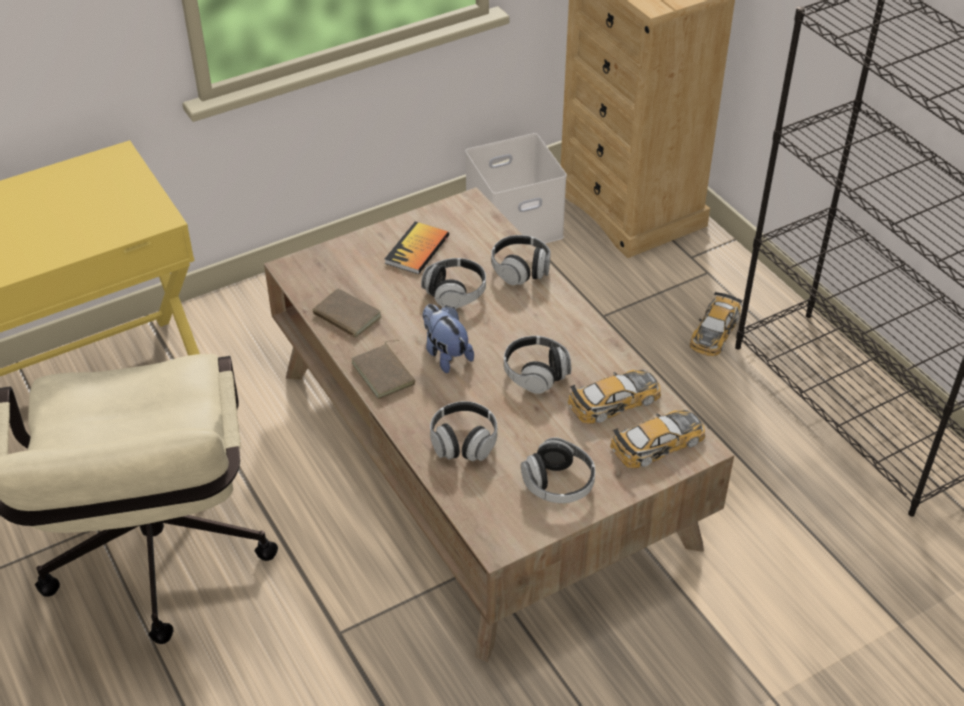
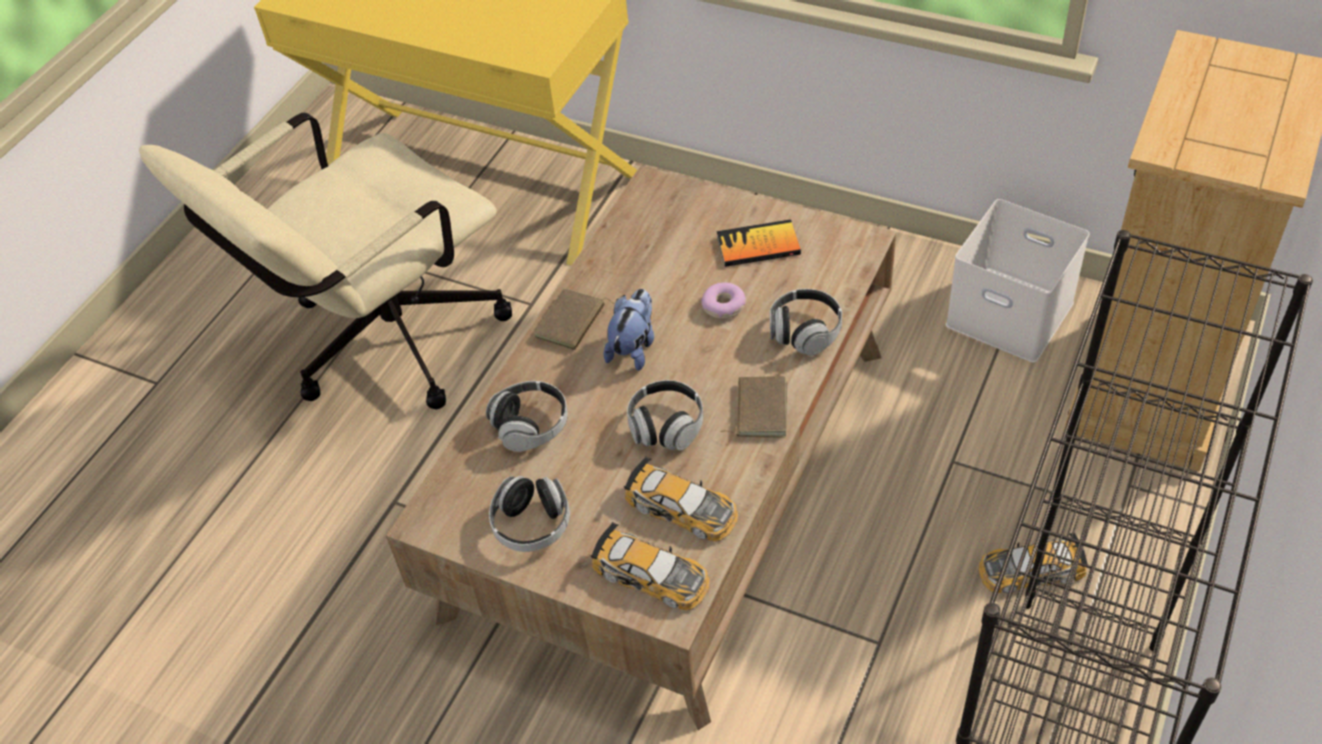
camera: 60 degrees right, 5 degrees up
brown book [312,288,381,341] -> brown book moved to [721,376,787,438]
headphones [421,258,486,309] -> donut [701,283,746,319]

